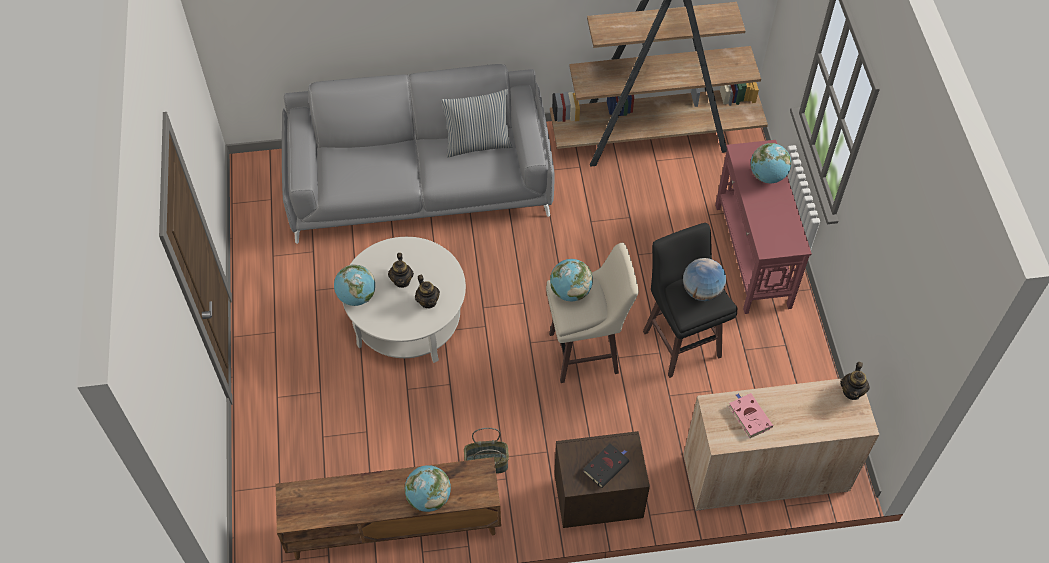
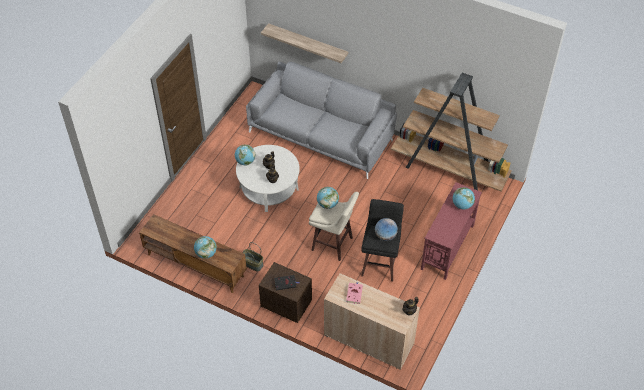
camera: 35 degrees right, 5 degrees down
pillow [441,89,512,157] -> none
none -> shelf [261,23,348,63]

